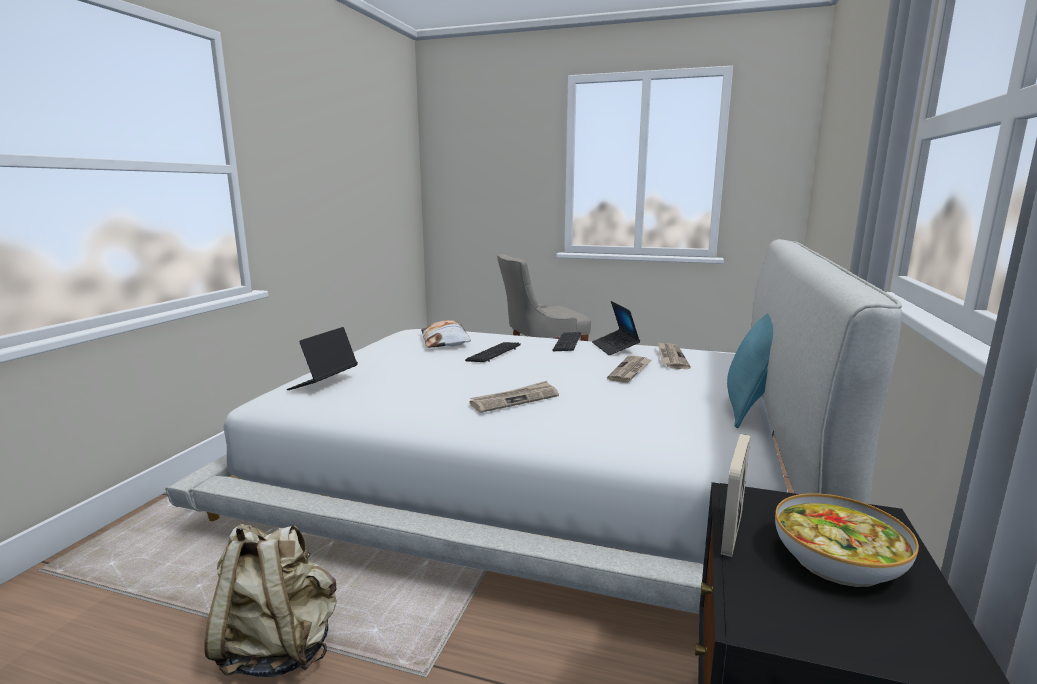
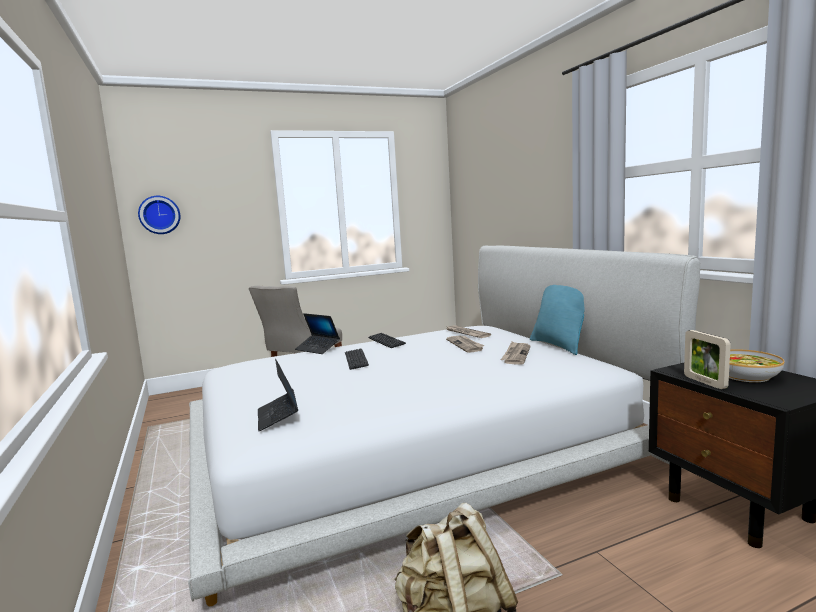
camera: 40 degrees left, 5 degrees down
pillow [421,320,471,348] -> none
newspaper [469,381,559,413] -> newspaper moved to [501,341,530,365]
laptop [592,301,640,355] -> laptop moved to [295,313,340,354]
none -> wall clock [138,196,180,234]

